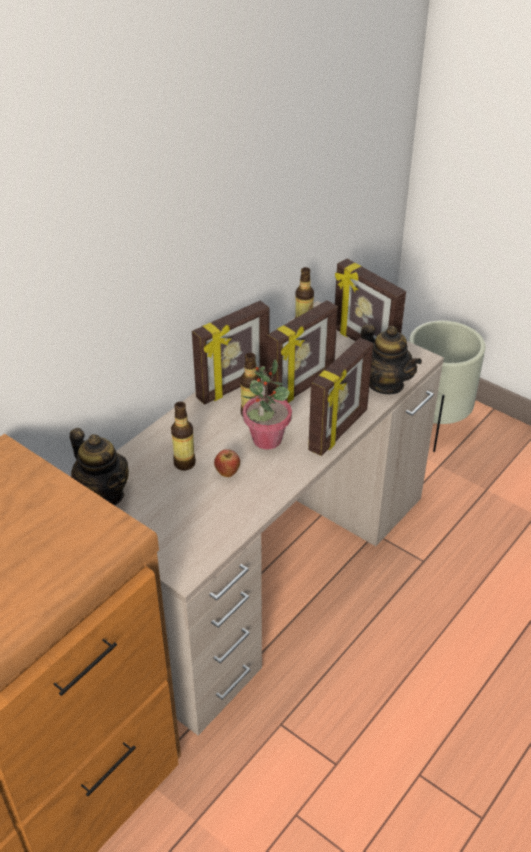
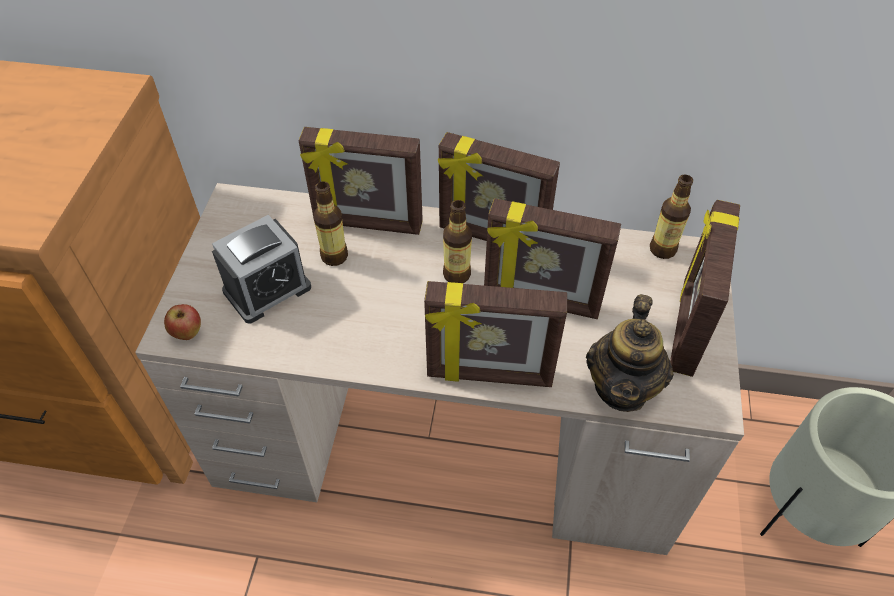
camera: 60 degrees right, 10 degrees up
teapot [70,428,129,506] -> none
apple [214,449,240,477] -> apple moved to [164,304,201,340]
potted plant [243,359,292,450] -> none
none -> alarm clock [212,215,311,324]
none -> picture frame [298,127,423,235]

